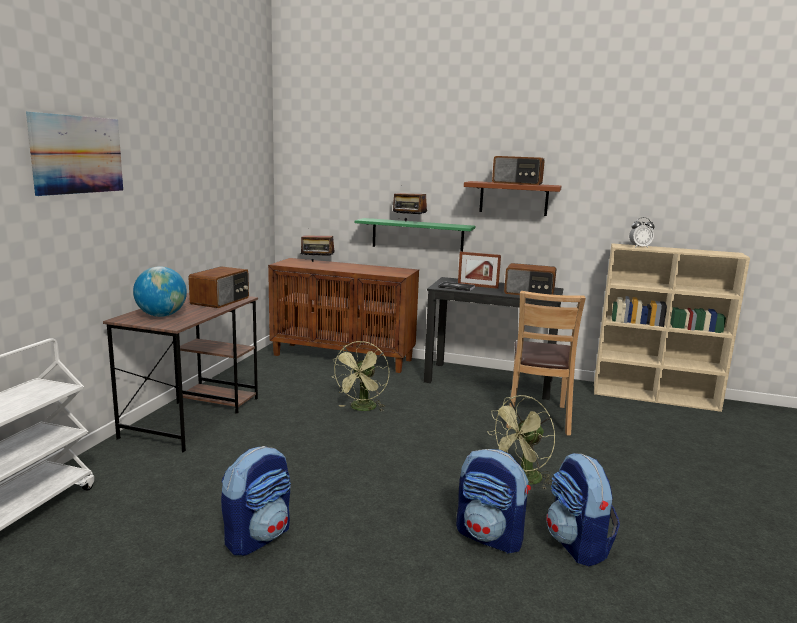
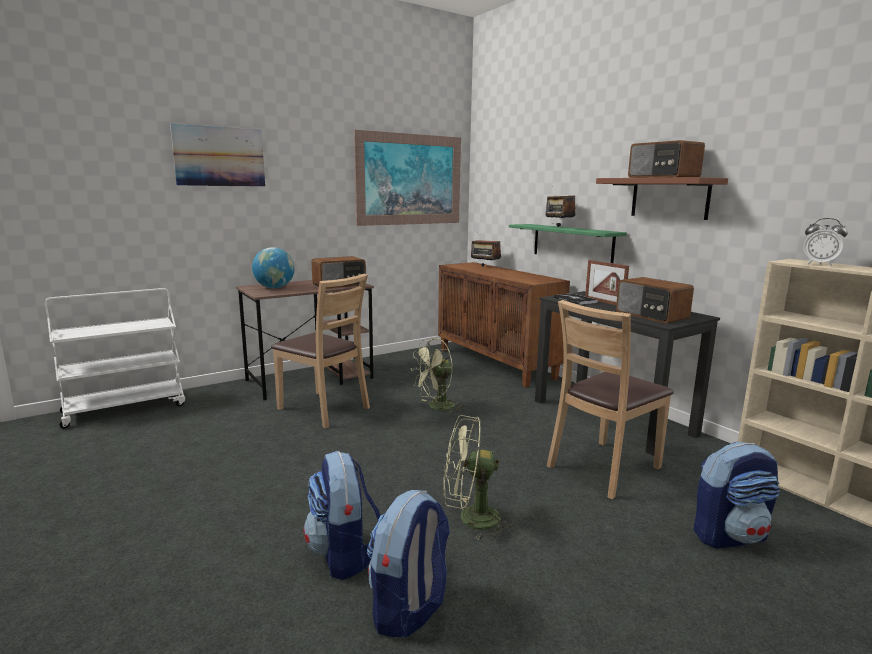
camera: 40 degrees right, 0 degrees up
backpack [221,446,291,556] -> backpack moved to [693,442,780,549]
none -> brown chair [271,273,370,429]
none -> picture [354,130,461,226]

